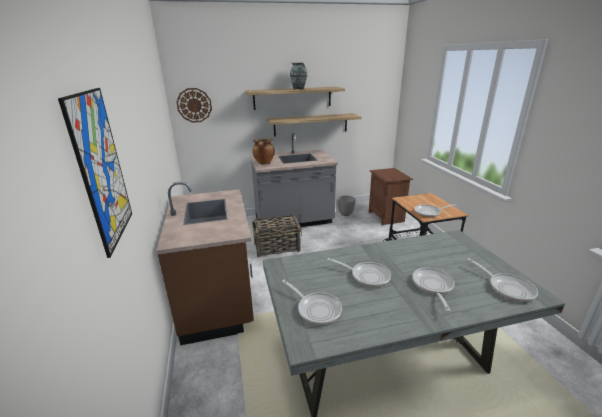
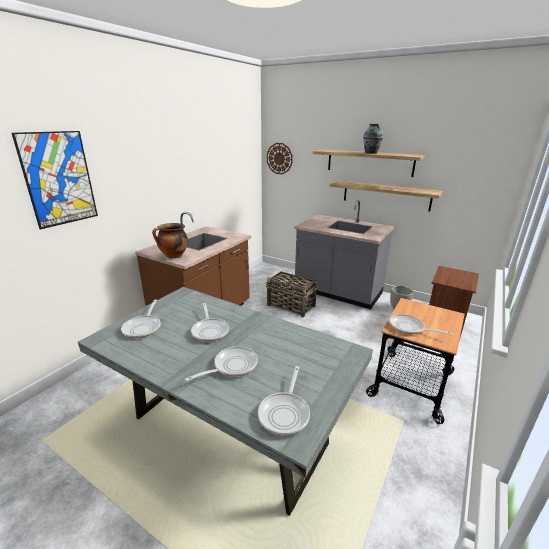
camera: 45 degrees right, 0 degrees up
cooking pot [252,138,275,164] -> cooking pot moved to [152,223,188,258]

